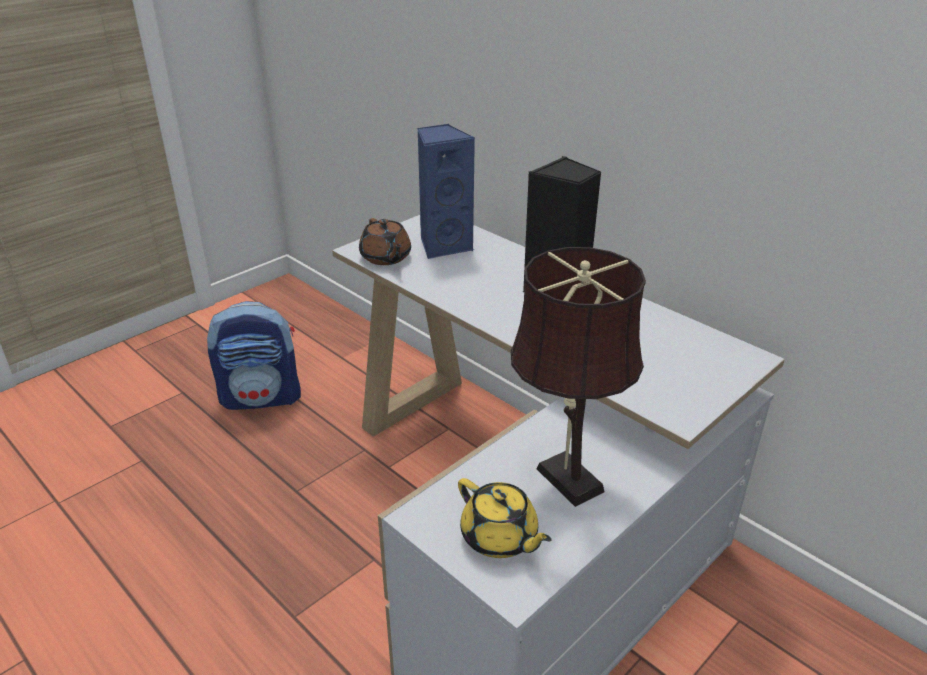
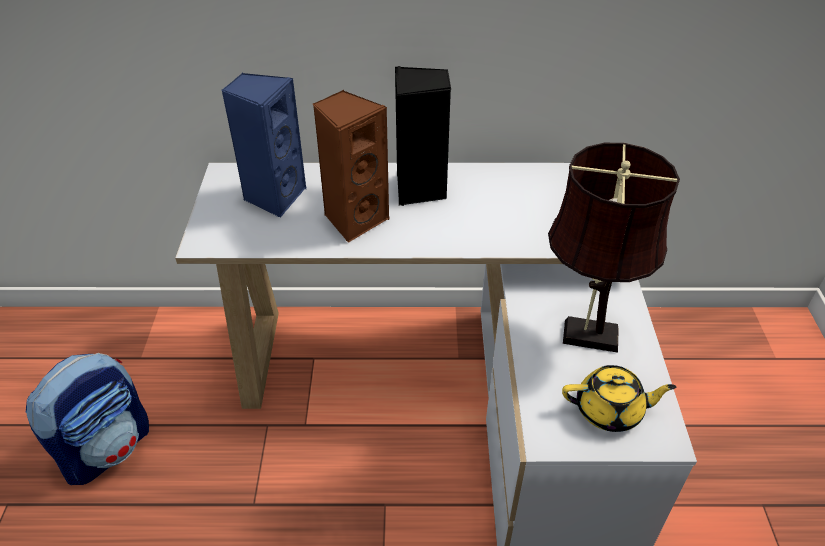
camera: 45 degrees left, 10 degrees up
brown teapot [359,218,411,265] -> none
none -> brown speaker [313,90,390,243]

